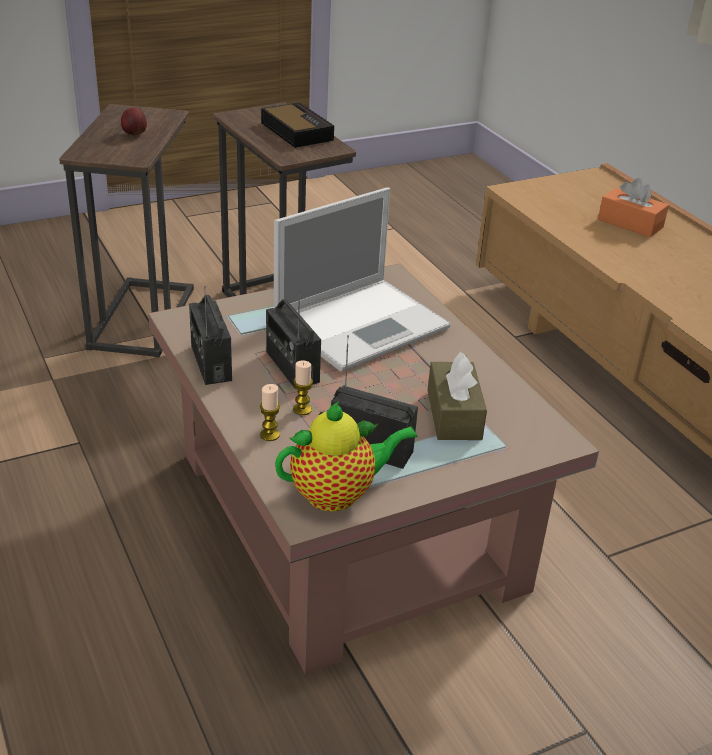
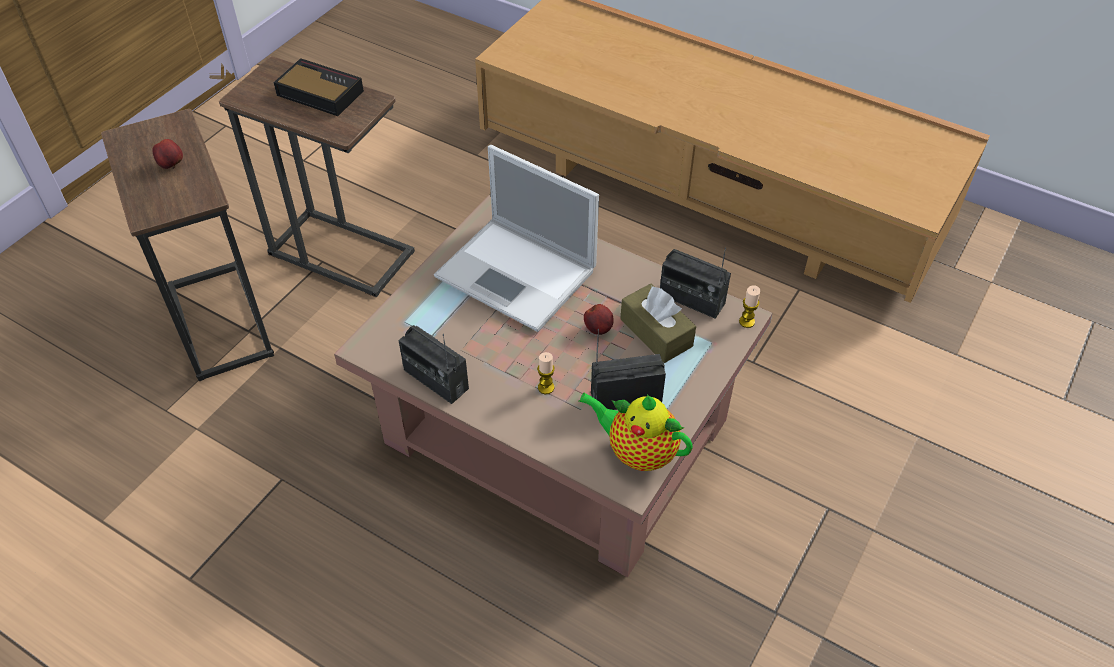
camera: 30 degrees left, 15 degrees up
candle [260,384,280,441] -> candle moved to [739,285,760,328]
radio [266,290,321,389] -> radio moved to [660,247,731,319]
laptop [274,187,451,372] -> laptop turned 105 degrees clockwise [434,145,599,332]
teapot [275,402,418,512] -> teapot turned 105 degrees counterclockwise [579,393,693,471]
orange tissue box [598,178,669,237] -> none
none -> apple [584,304,614,335]

